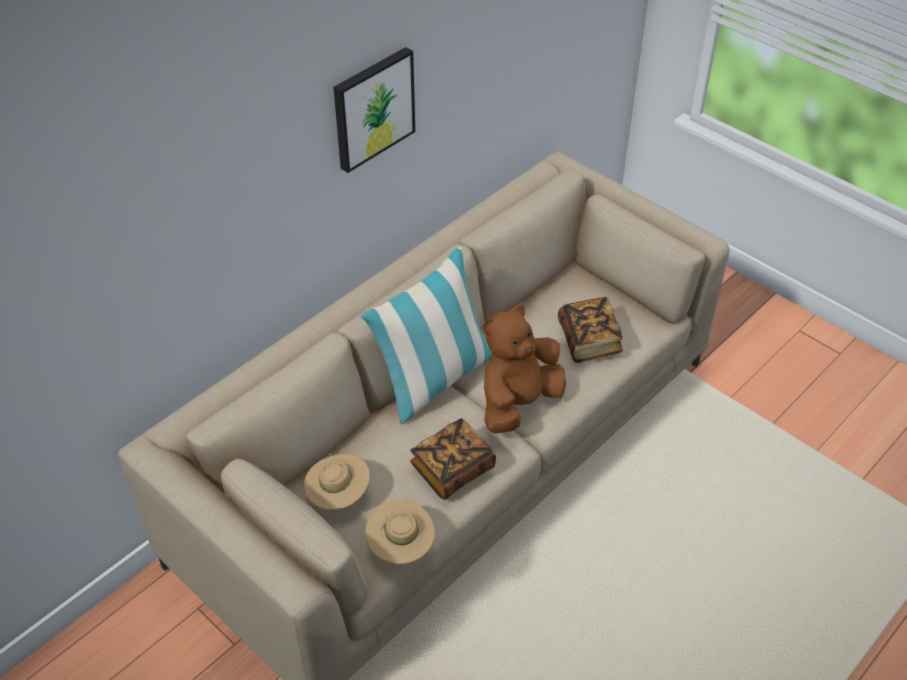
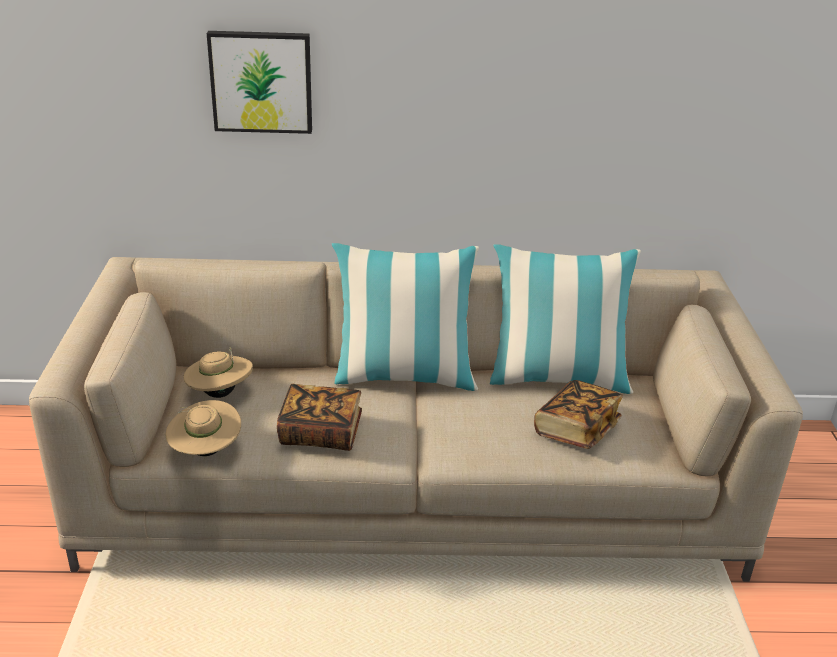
camera: 45 degrees right, 15 degrees down
picture [333,47,415,173] -> picture moved to [207,31,312,134]
brown plush toy [484,304,566,434] -> none
none -> pillow [490,244,641,394]

